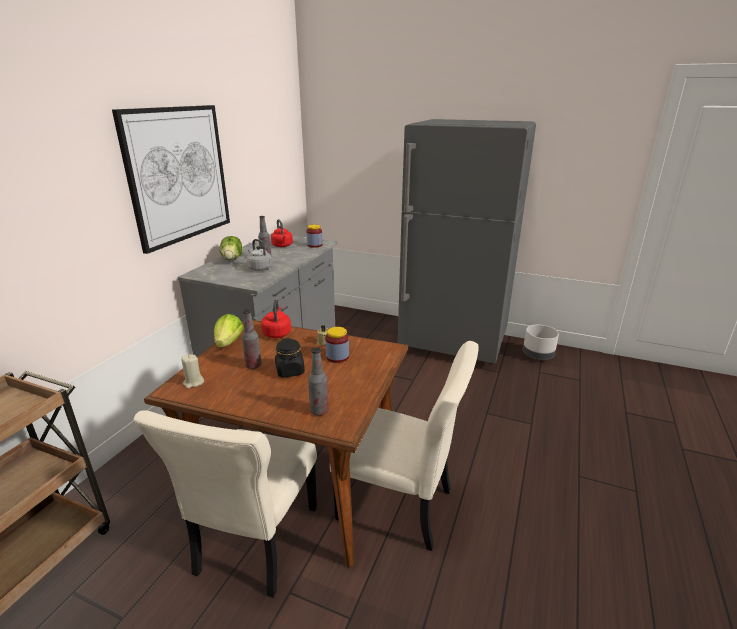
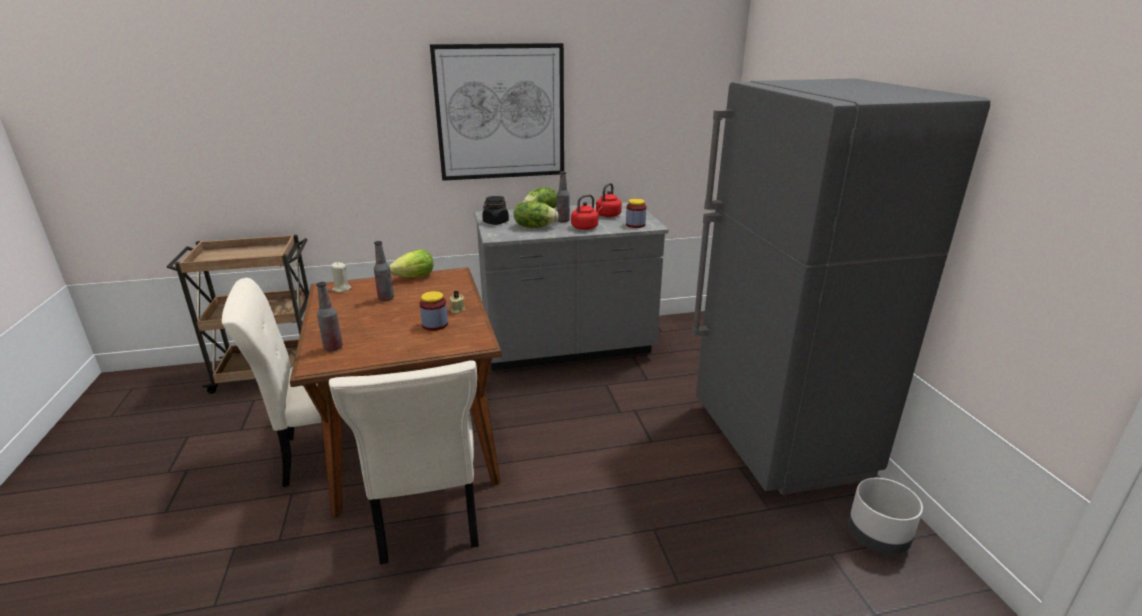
camera: 55 degrees right, 0 degrees up
grey kettle [247,239,272,271] -> lettuce [514,201,559,228]
red kettle [261,299,291,338] -> red kettle moved to [571,194,603,230]
black jar [275,338,305,378] -> black jar moved to [482,196,509,225]

